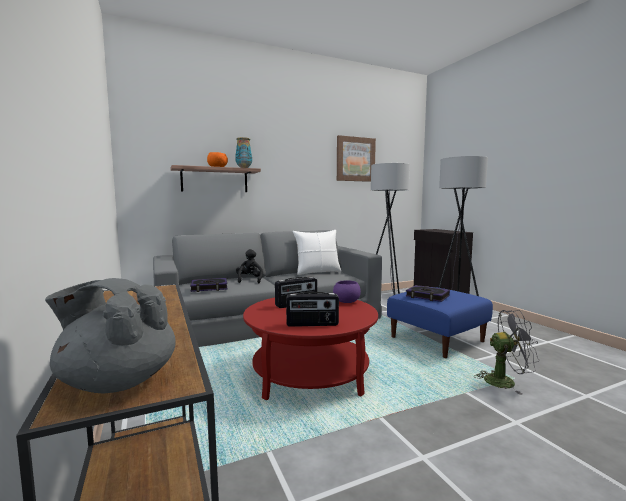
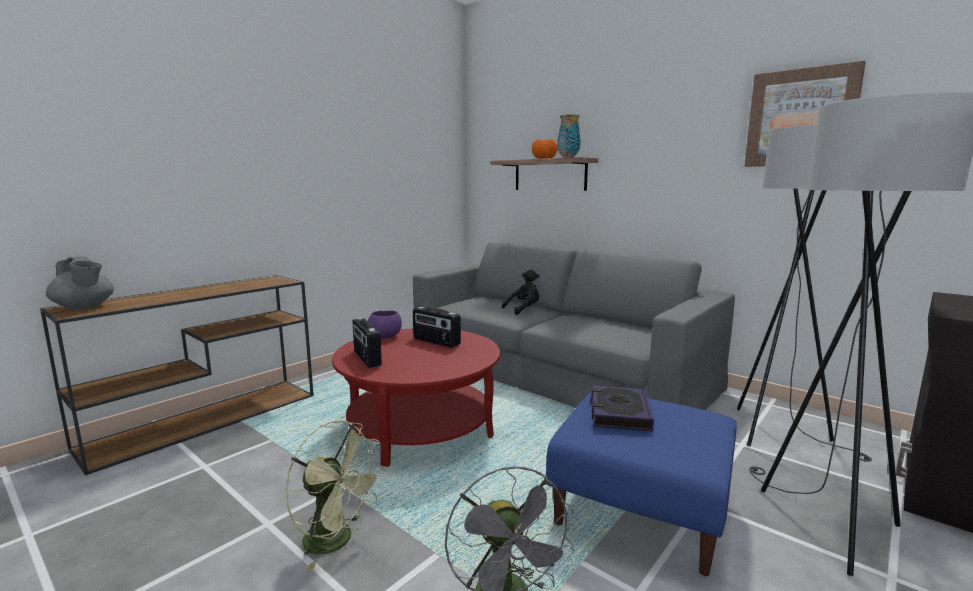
camera: 65 degrees right, 5 degrees up
grey teapot [45,278,176,393] -> grey teapot turned 135 degrees clockwise [46,256,114,309]
book [190,278,227,292] -> none
white pillow [293,230,341,275] -> none
purple bowl [333,280,361,303] -> purple bowl moved to [368,311,402,339]
none -> green fan [285,420,384,572]

